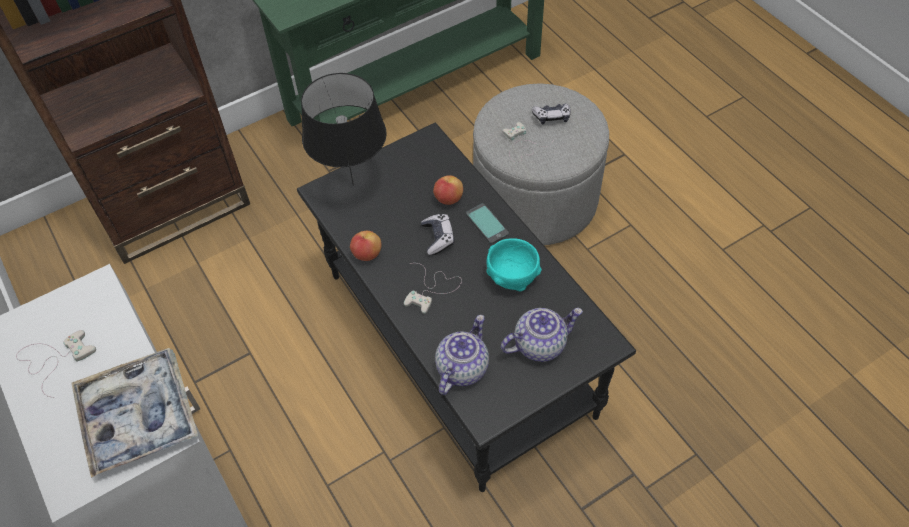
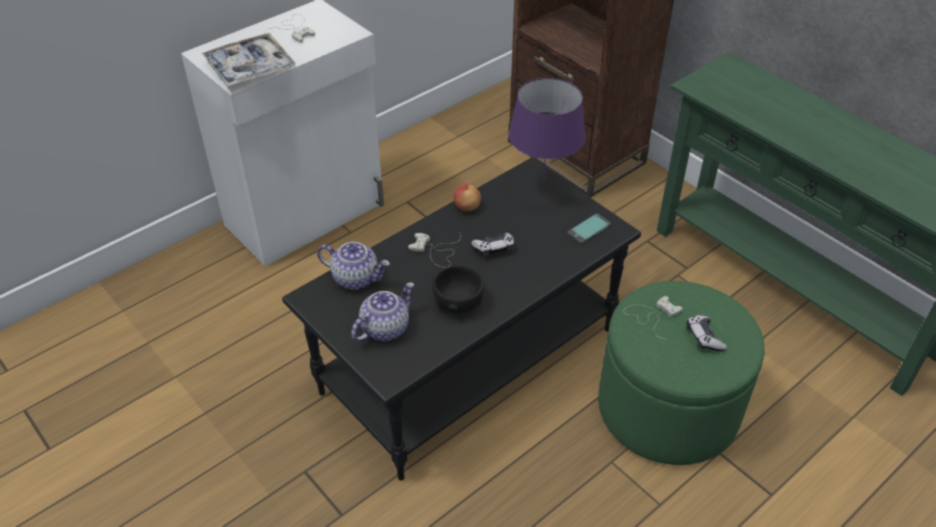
camera: 80 degrees right, 10 degrees down
black table lamp [301,73,387,186] -> purple table lamp [509,78,586,189]
apple [433,175,463,205] -> none
phone [466,204,509,244] -> phone moved to [567,213,611,244]
grey ottoman [473,83,609,245] -> green ottoman [598,281,765,465]
turquoise bowl [486,238,542,291] -> black bowl [433,265,484,313]
teapot [501,308,583,362] -> teapot turned 105 degrees counterclockwise [351,282,414,341]

